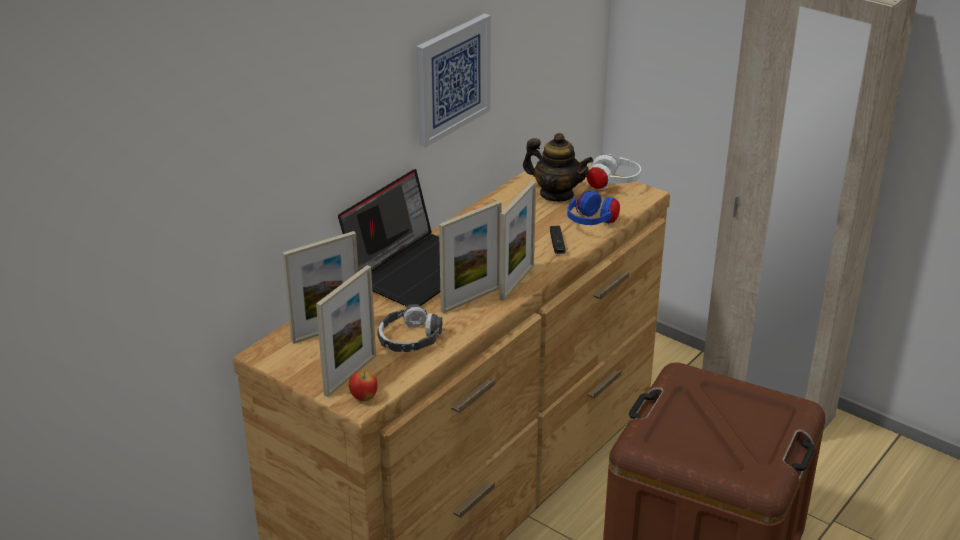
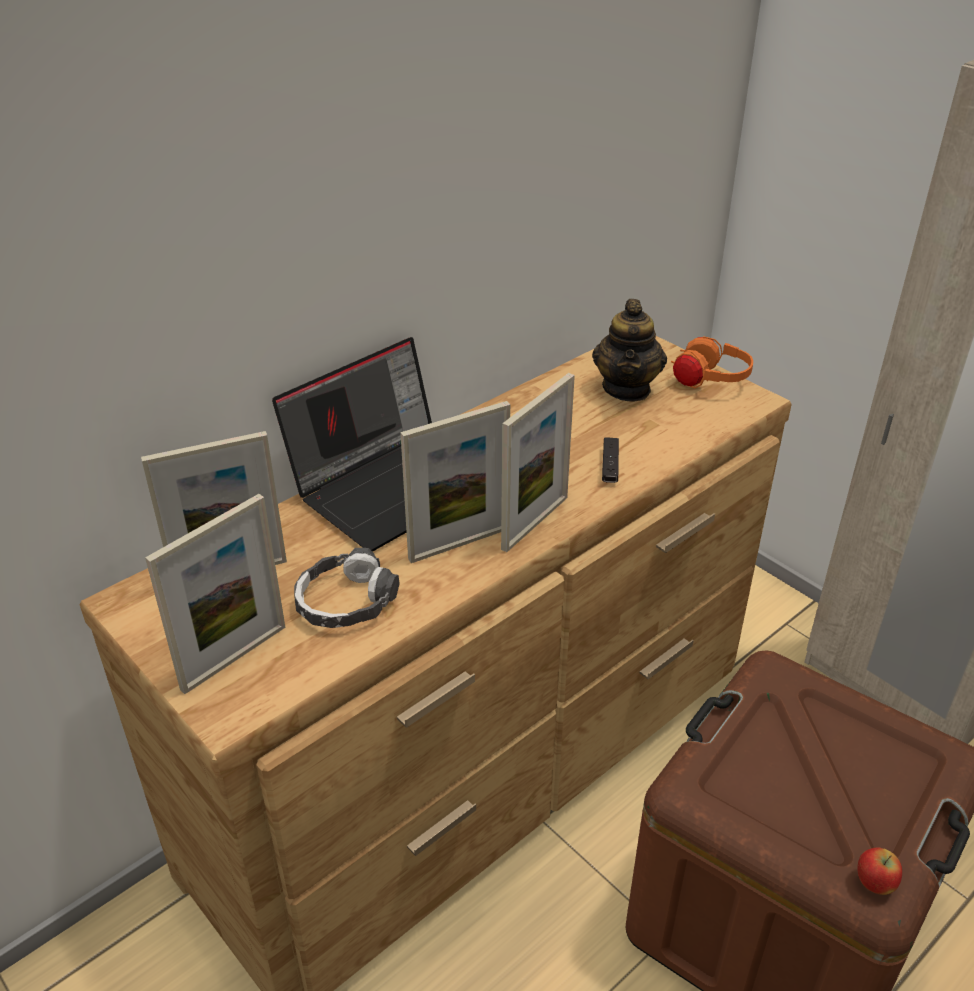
camera: 10 degrees right, 5 degrees up
apple [349,371,378,401] -> apple moved to [858,848,902,895]
picture [416,13,491,148] -> none
teapot [523,133,593,202] -> teapot turned 60 degrees clockwise [592,299,667,401]
blue headphones [567,190,620,225] -> none
white headphones [587,154,641,190] -> orange headphones [671,337,753,388]

